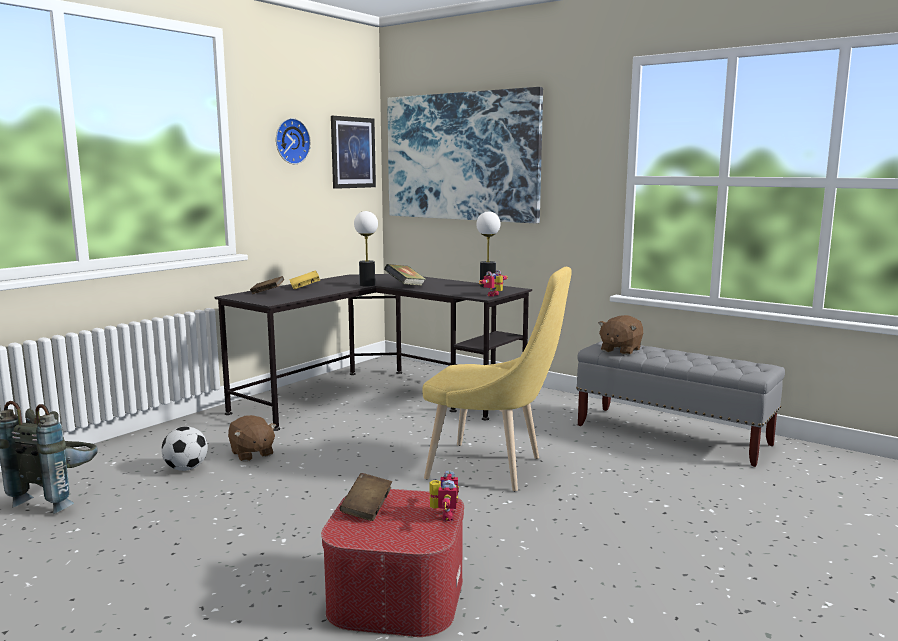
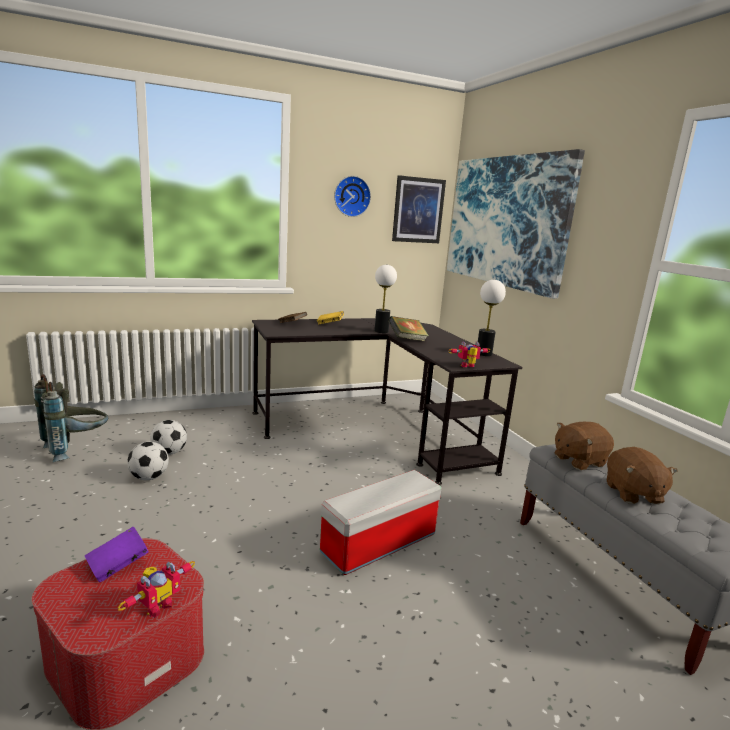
camera: 30 degrees right, 5 degrees up
brown plush toy [228,415,277,462] -> brown plush toy moved to [607,447,678,505]
brown book [339,473,392,521] -> purple book [85,527,149,582]
yellow chair [423,267,572,491] -> storage box [320,470,441,575]
none -> football [127,442,169,480]

